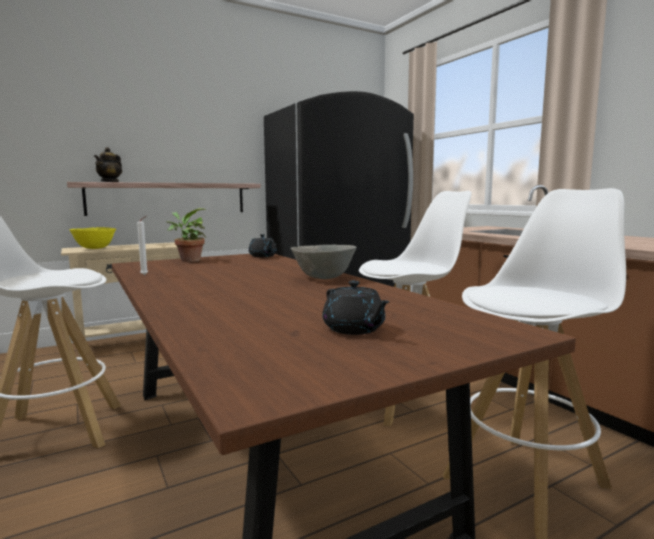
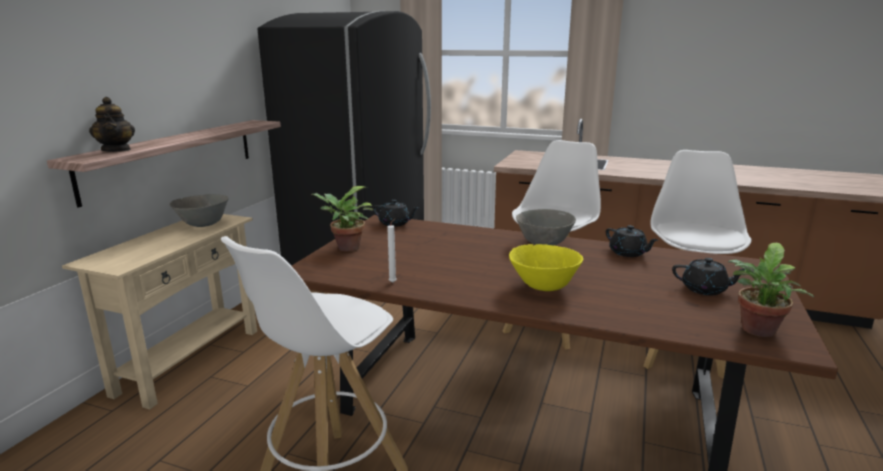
camera: 40 degrees left, 10 degrees up
yellow bowl [69,227,116,249] -> yellow bowl moved to [509,244,583,291]
none -> grey bowl [170,194,228,227]
none -> black teapot [606,225,658,257]
none -> potted plant [728,243,814,337]

